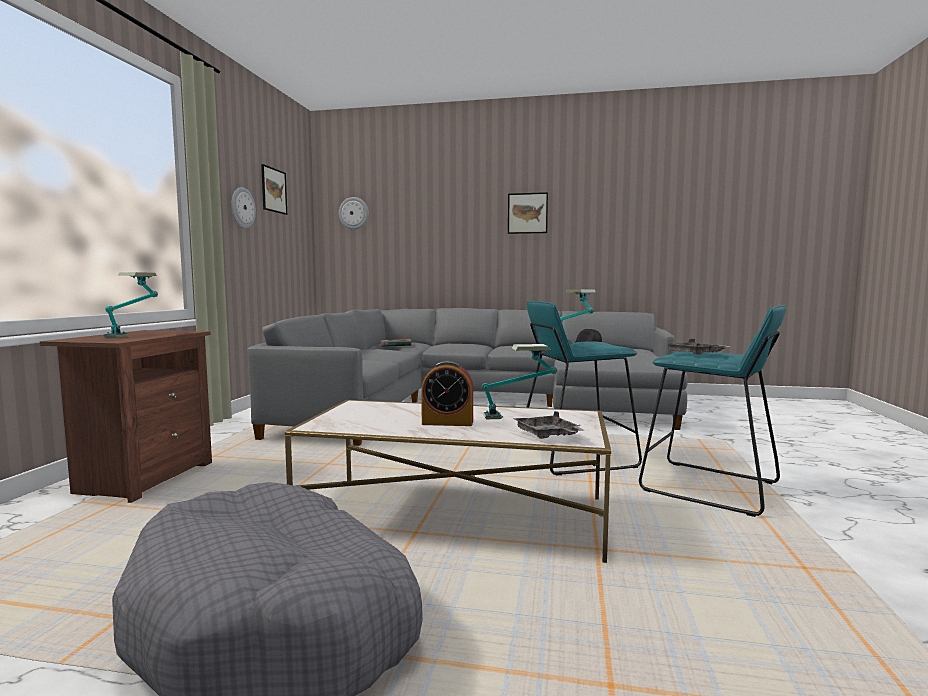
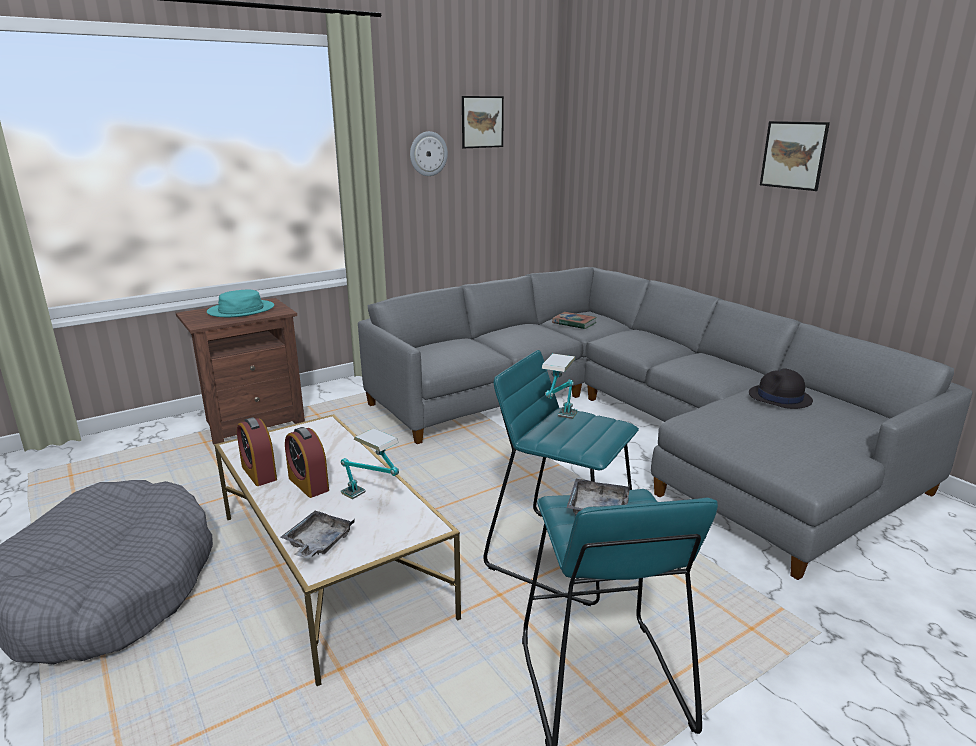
camera: 45 degrees right, 15 degrees up
table lamp [104,272,158,338] -> turquoise hat [207,290,274,317]
wall clock [339,197,369,230] -> none
none -> alarm clock [237,417,277,486]

